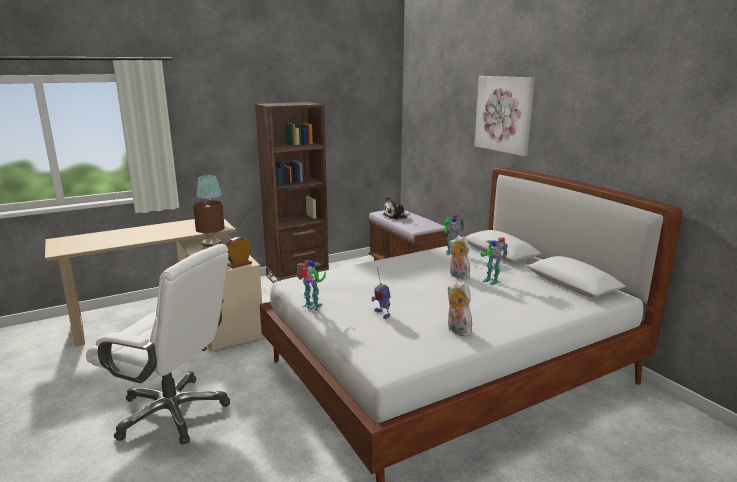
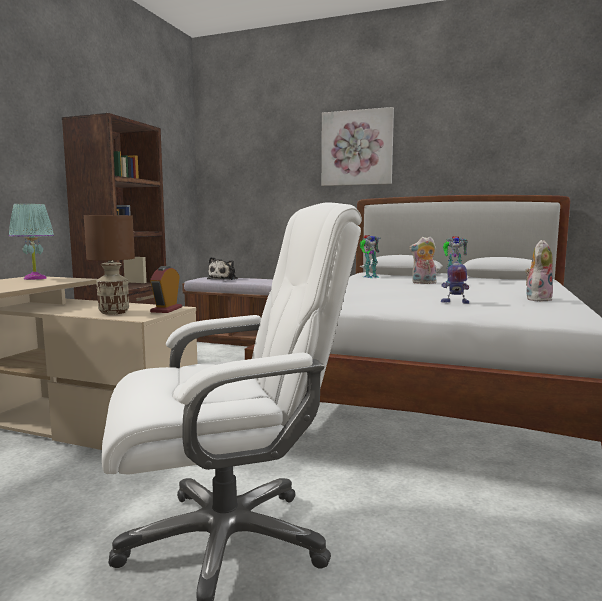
camera: 40 degrees left, 10 degrees down
toy robot [296,260,326,310] -> none
plush toy [447,281,472,337] -> plush toy turned 120 degrees clockwise [525,240,553,301]

